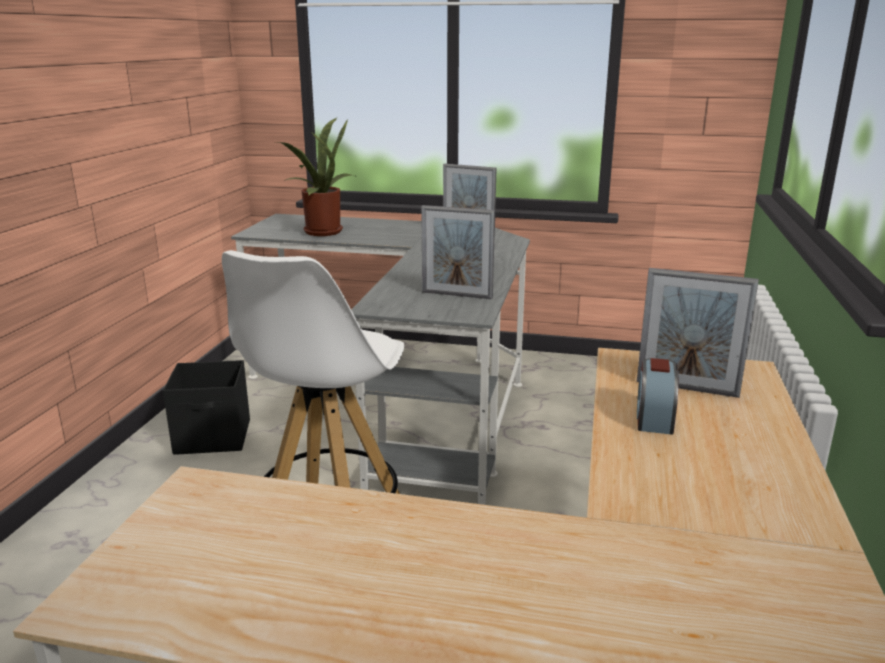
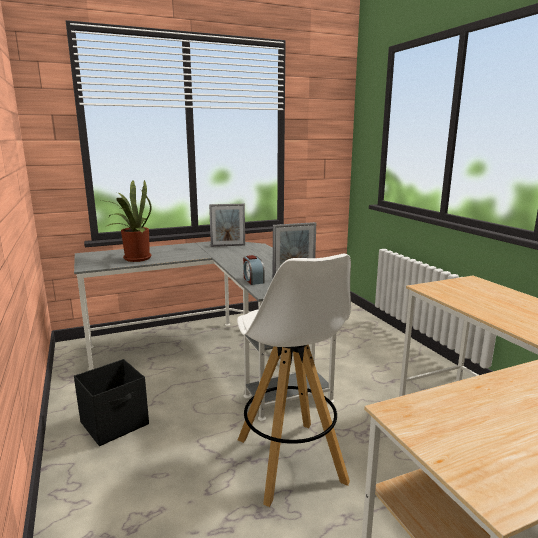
camera: 35 degrees left, 5 degrees down
picture frame [637,268,759,398] -> none
alarm clock [637,358,679,435] -> alarm clock moved to [243,255,265,285]

